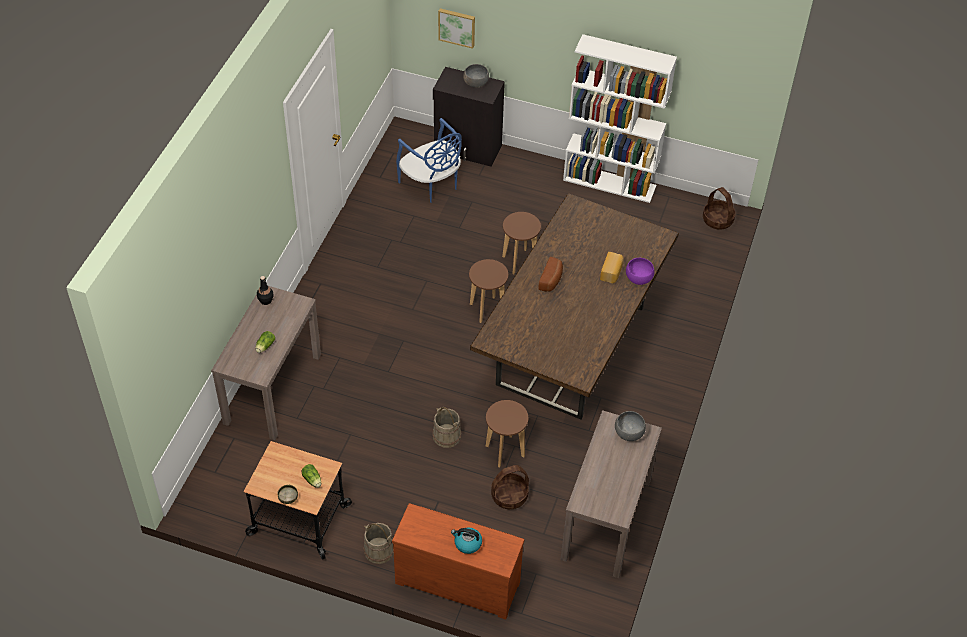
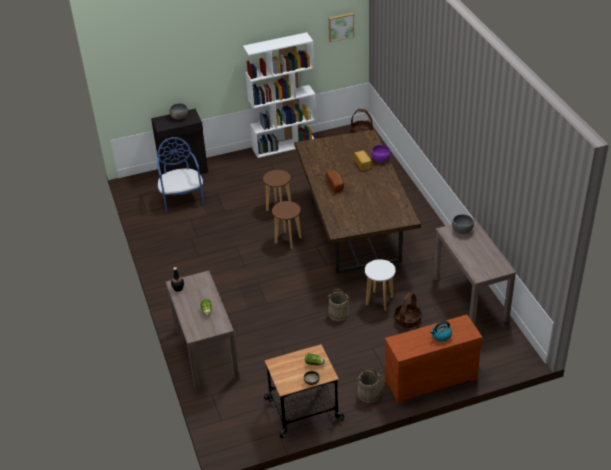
camera: 35 degrees left, 10 degrees down
blue chair [396,118,462,203] -> blue chair turned 120 degrees counterclockwise [157,137,204,213]
picture [438,8,475,49] -> picture moved to [329,13,354,42]
brown stool [486,400,528,467] -> white stool [365,259,396,311]

